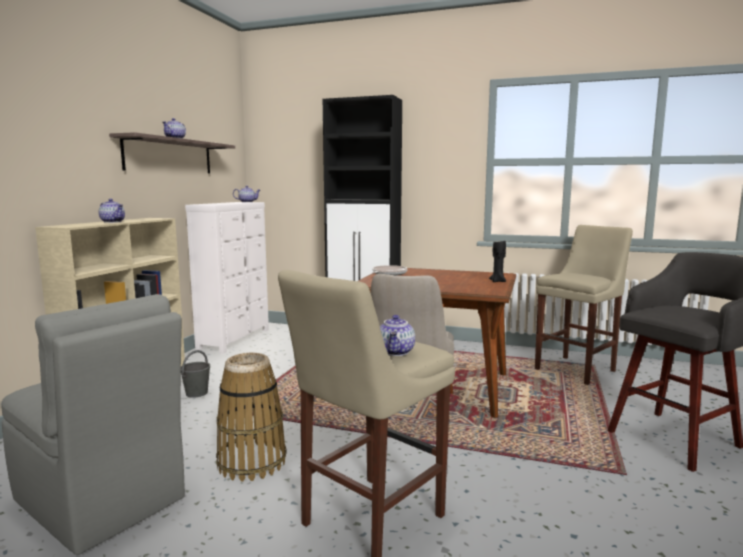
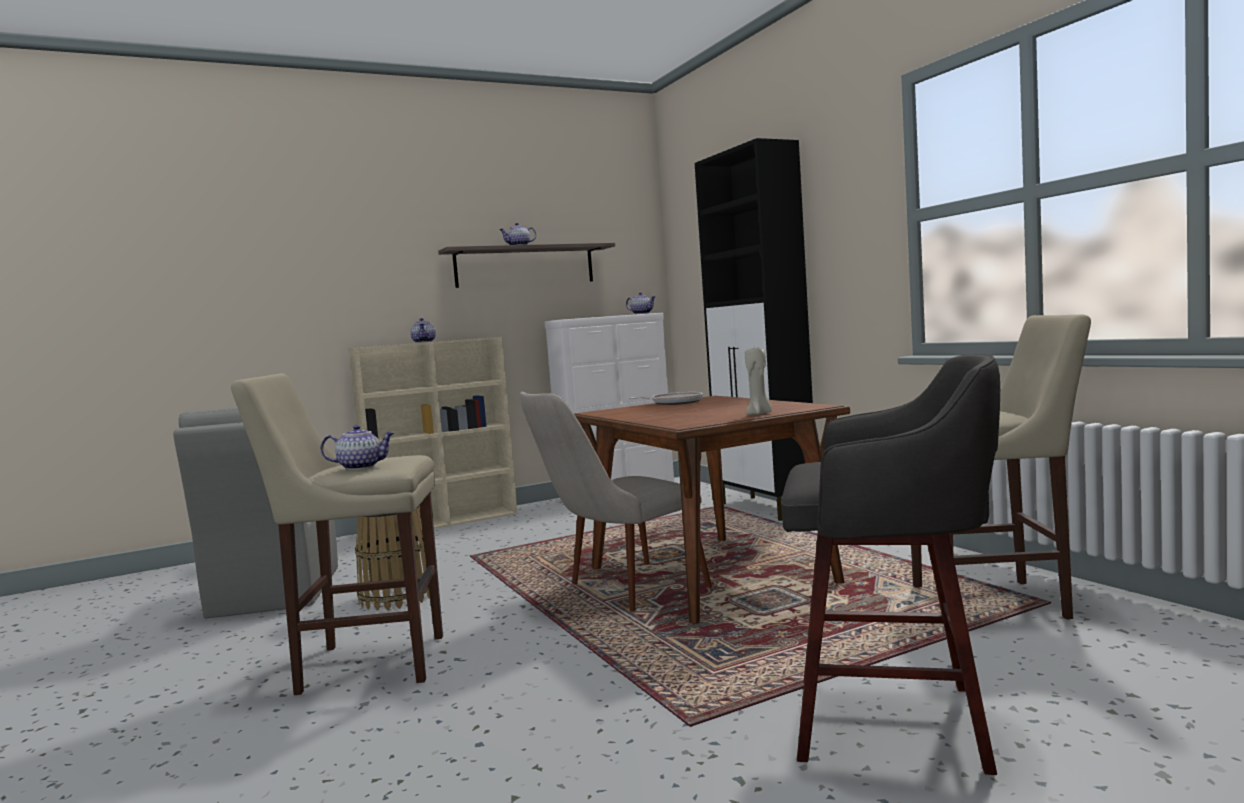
camera: 45 degrees right, 5 degrees down
grey bucket [181,350,210,398] -> none
teapot [380,315,415,356] -> teapot turned 150 degrees counterclockwise [321,425,394,470]
black candle [489,240,506,282] -> beige candle [745,345,772,415]

